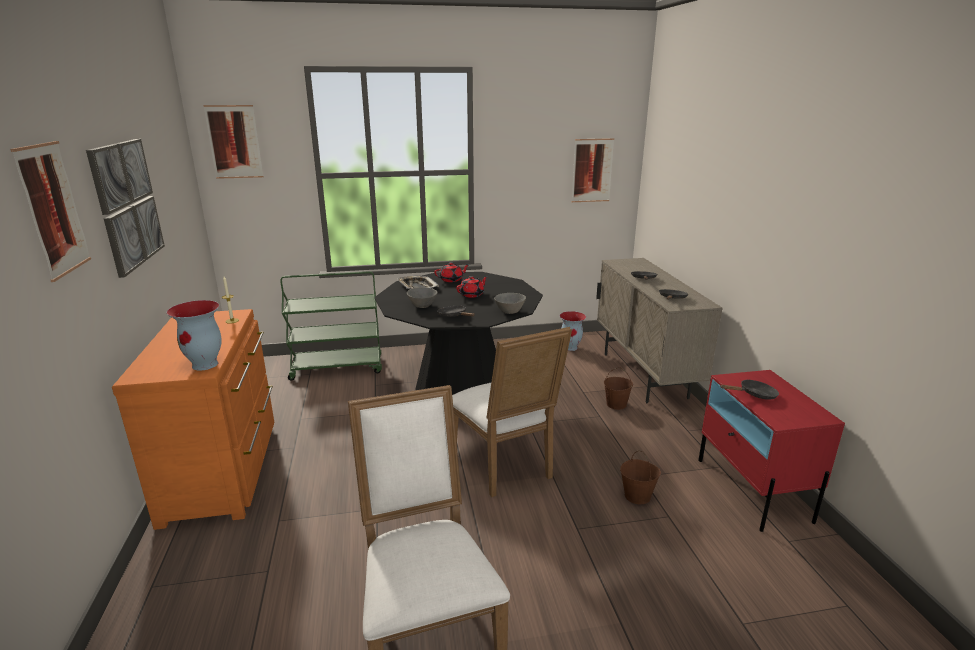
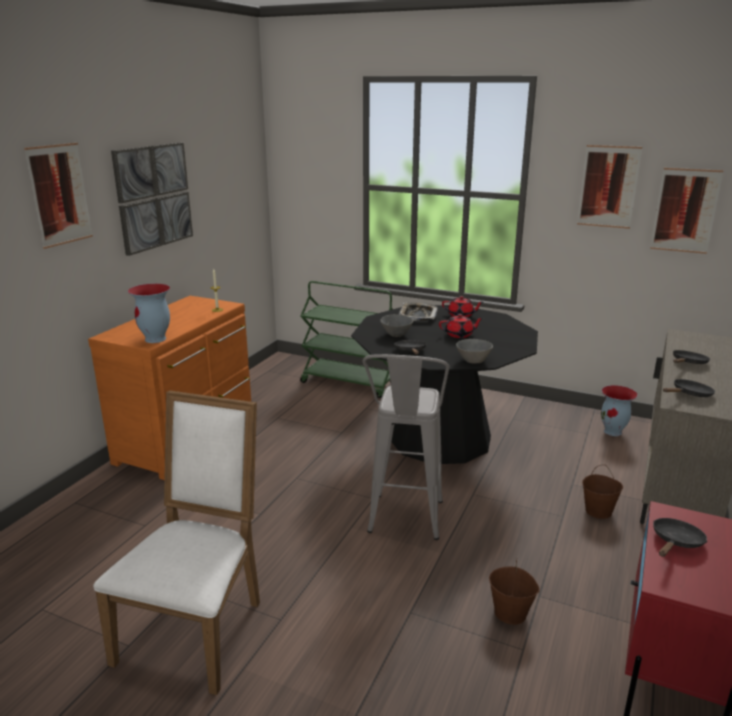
camera: 35 degrees right, 0 degrees up
picture [203,105,263,179] -> picture moved to [577,145,642,229]
white chair [452,327,572,497] -> grey stool [363,354,449,540]
black frying pan [720,379,779,400] -> black frying pan turned 75 degrees counterclockwise [653,518,707,557]

